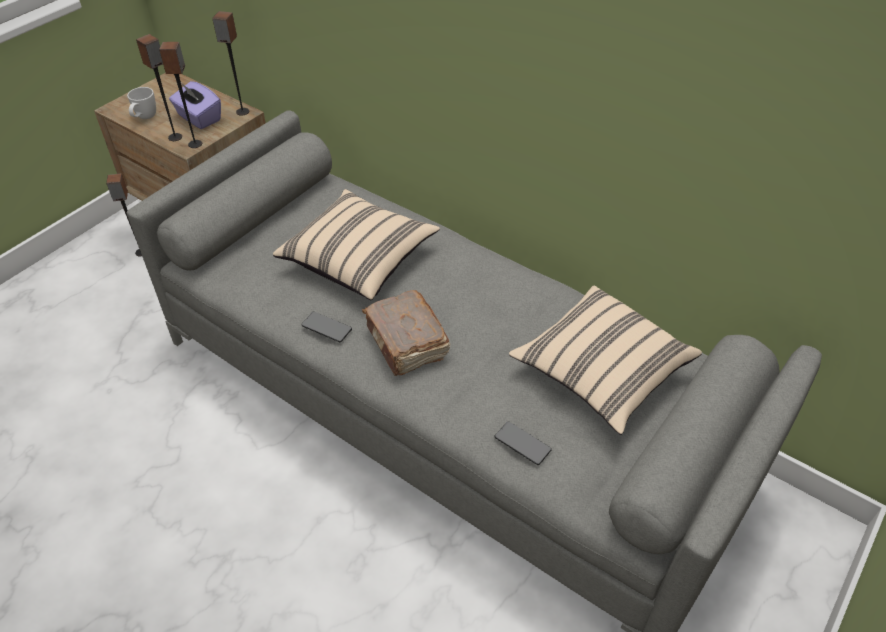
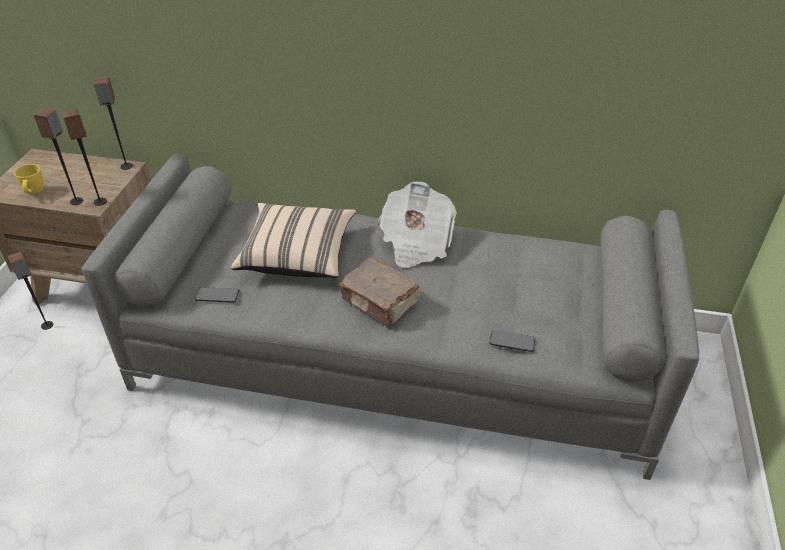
camera: 25 degrees left, 5 degrees down
white mug [127,87,156,119] -> yellow mug [14,164,44,194]
purple tissue box [169,81,221,129] -> none
phone [301,312,352,342] -> phone moved to [195,287,239,303]
beige pillow [509,286,702,435] -> none
none -> newspaper [378,181,457,268]

